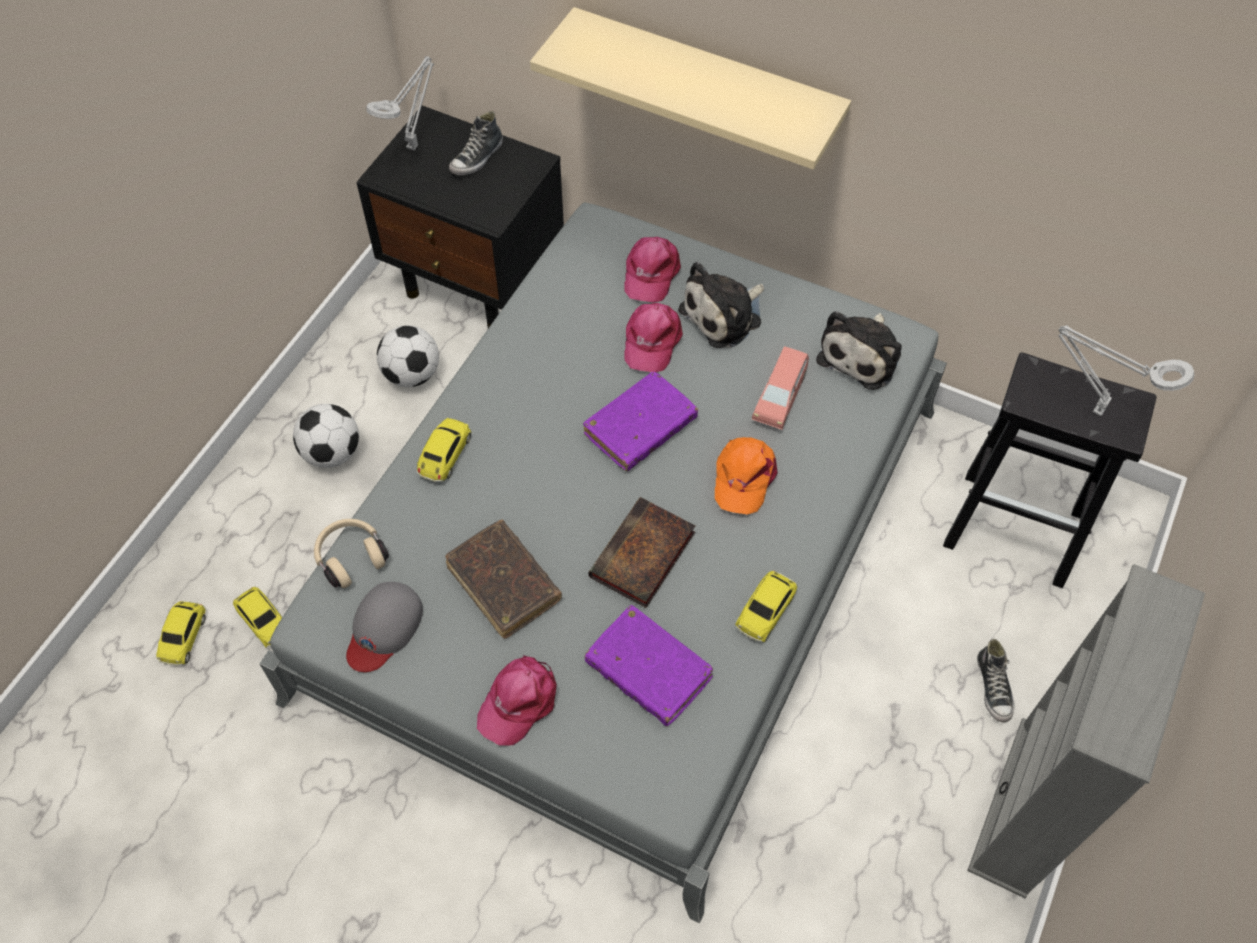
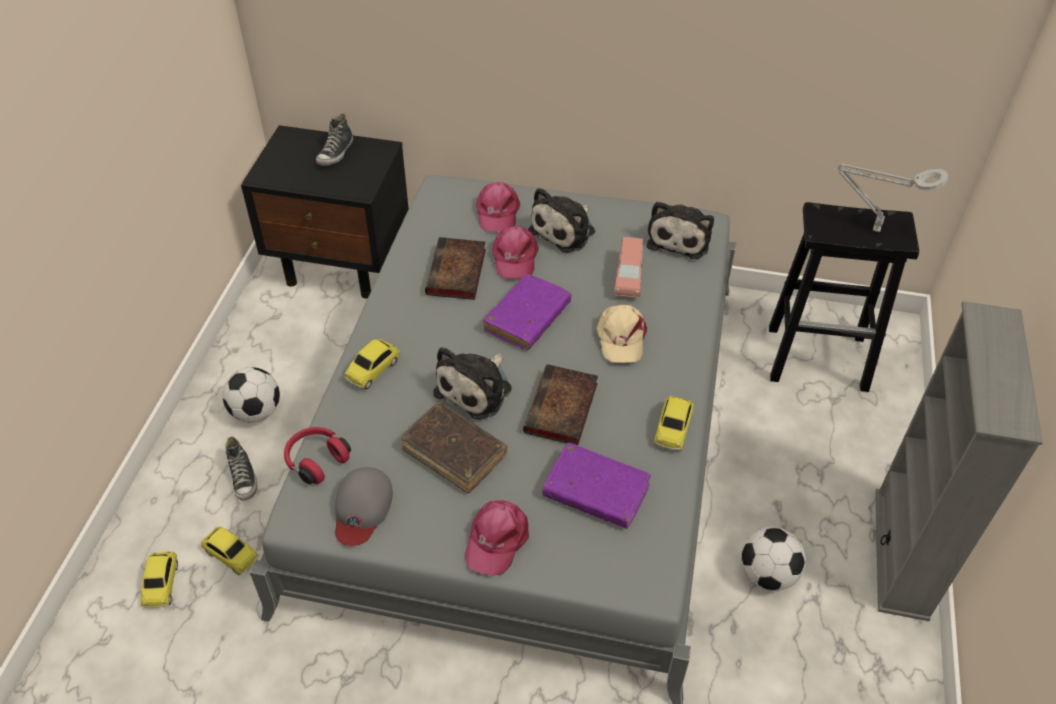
camera: 15 degrees left, 10 degrees down
beige headphones [314,519,389,588] -> red headphones [284,427,351,484]
grey table lamp [366,56,434,150] -> none
football [377,325,439,387] -> football moved to [741,527,806,591]
toy car [417,418,472,482] -> toy car turned 150 degrees counterclockwise [344,339,400,389]
beige shelf [530,7,851,170] -> none
orange cap [715,437,778,515] -> beige cap [597,305,647,363]
shoe [977,639,1015,722] -> shoe moved to [225,436,257,501]
none -> book [425,237,486,300]
none -> plush toy [433,347,512,420]

